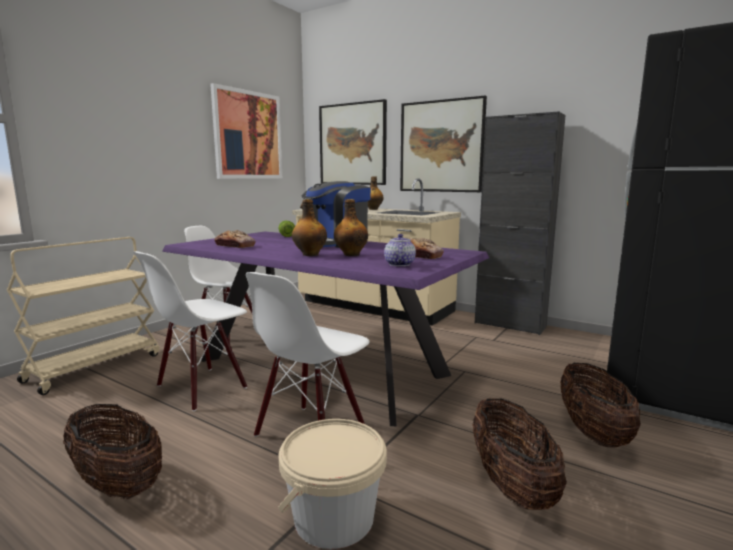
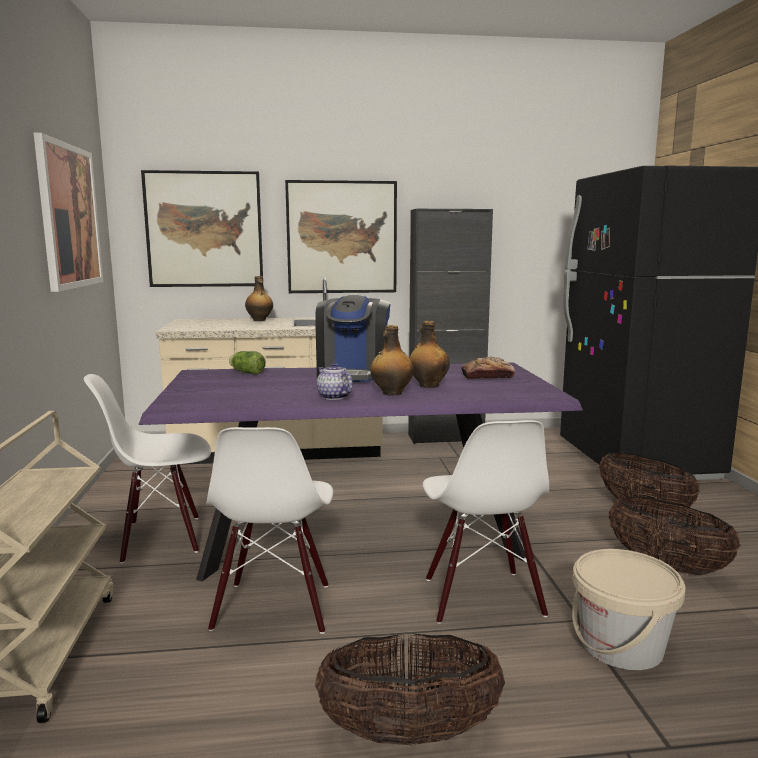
camera: 40 degrees left, 0 degrees up
bread [214,230,256,248] -> none
teapot [384,234,416,266] -> teapot moved to [317,363,353,400]

